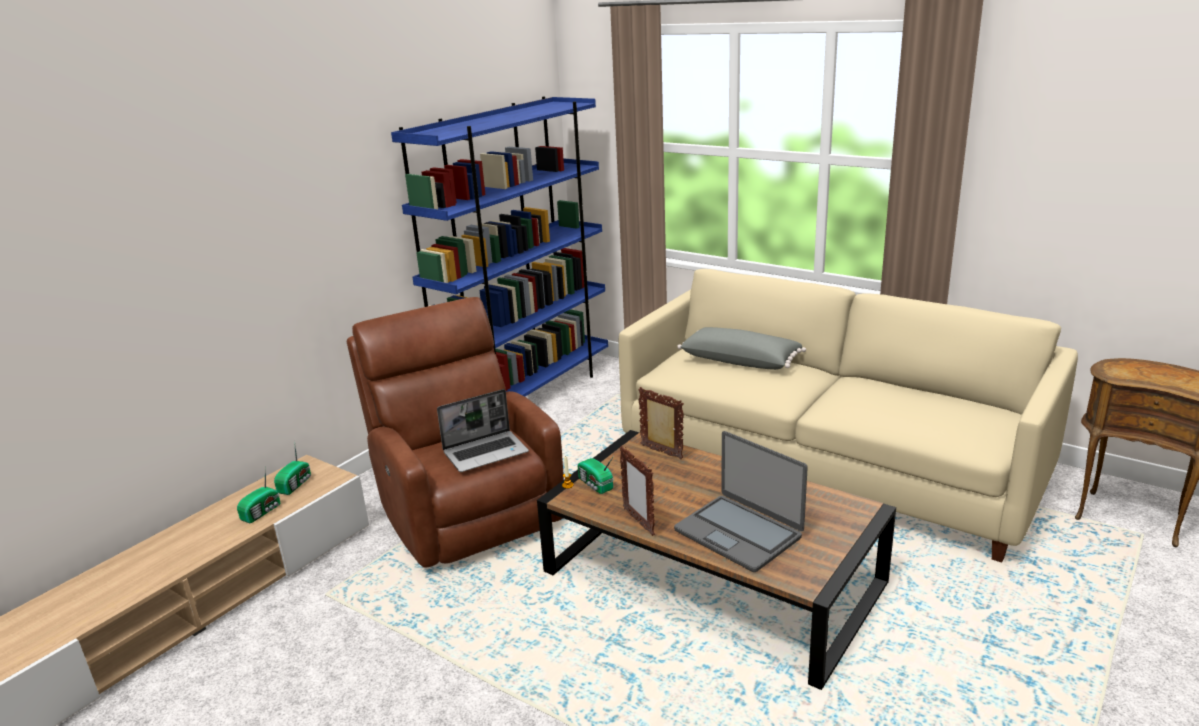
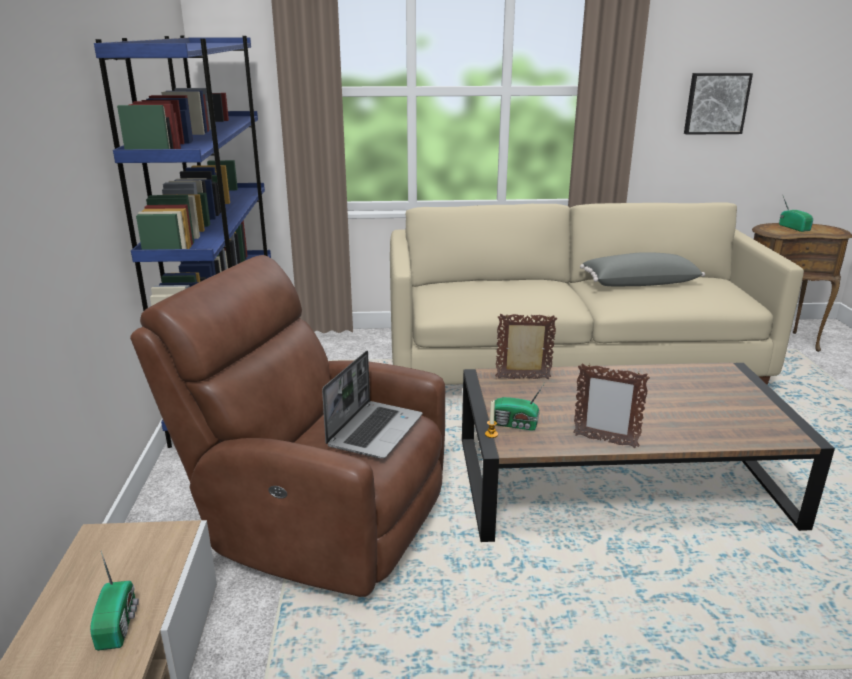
camera: 40 degrees left, 0 degrees up
radio [274,441,311,495] -> radio moved to [779,196,813,232]
laptop [674,431,808,572] -> none
grey pillow [677,327,806,370] -> grey pillow moved to [580,252,705,286]
none -> picture [684,73,753,135]

